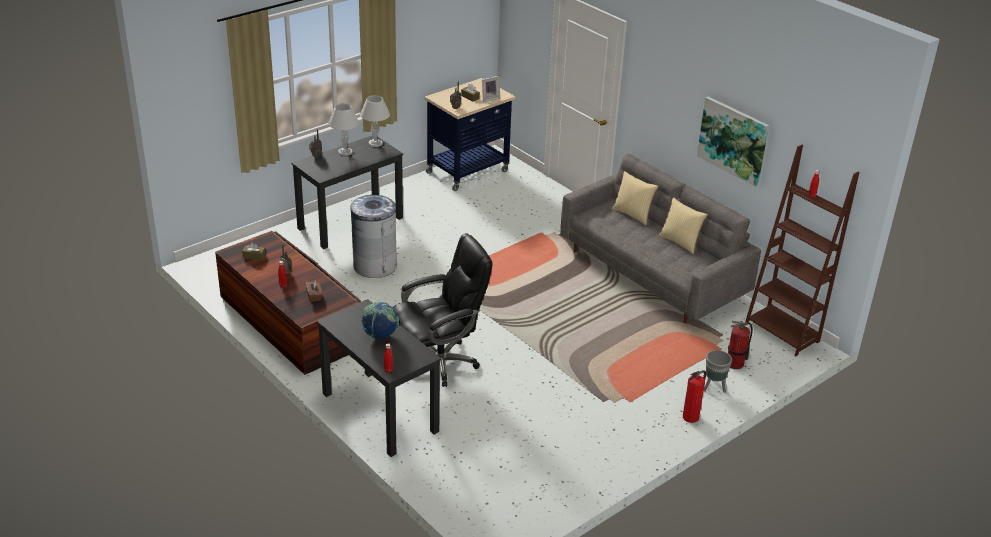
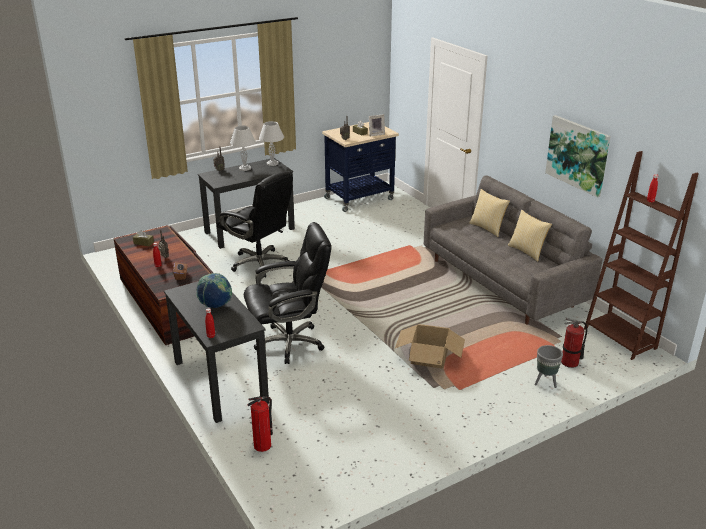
camera: 10 degrees right, 5 degrees down
grey trash can [350,195,397,278] -> black office chair [217,171,293,277]
fire extinguisher [683,370,706,423] -> fire extinguisher moved to [248,396,273,452]
none -> cardboard box [395,324,465,369]

